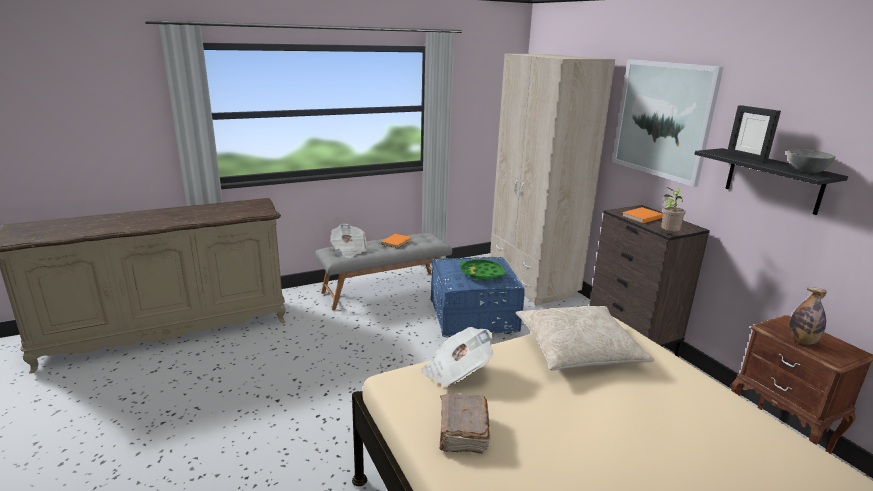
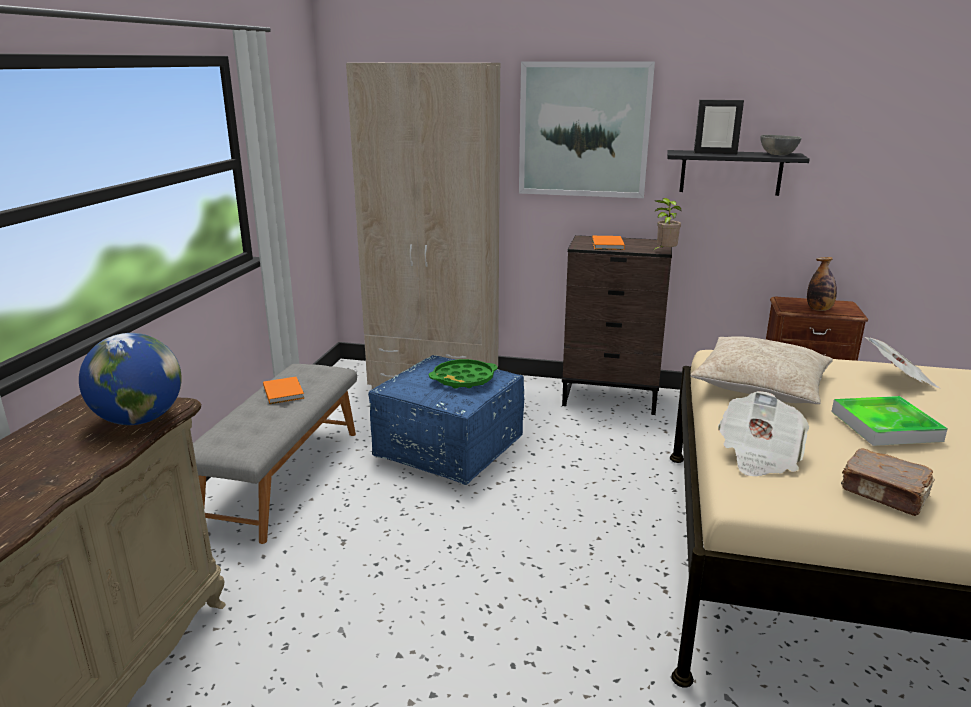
camera: 50 degrees left, 0 degrees up
newspaper [330,224,367,258] -> newspaper moved to [865,337,941,389]
none -> globe [79,333,182,425]
none -> tray [831,396,948,446]

